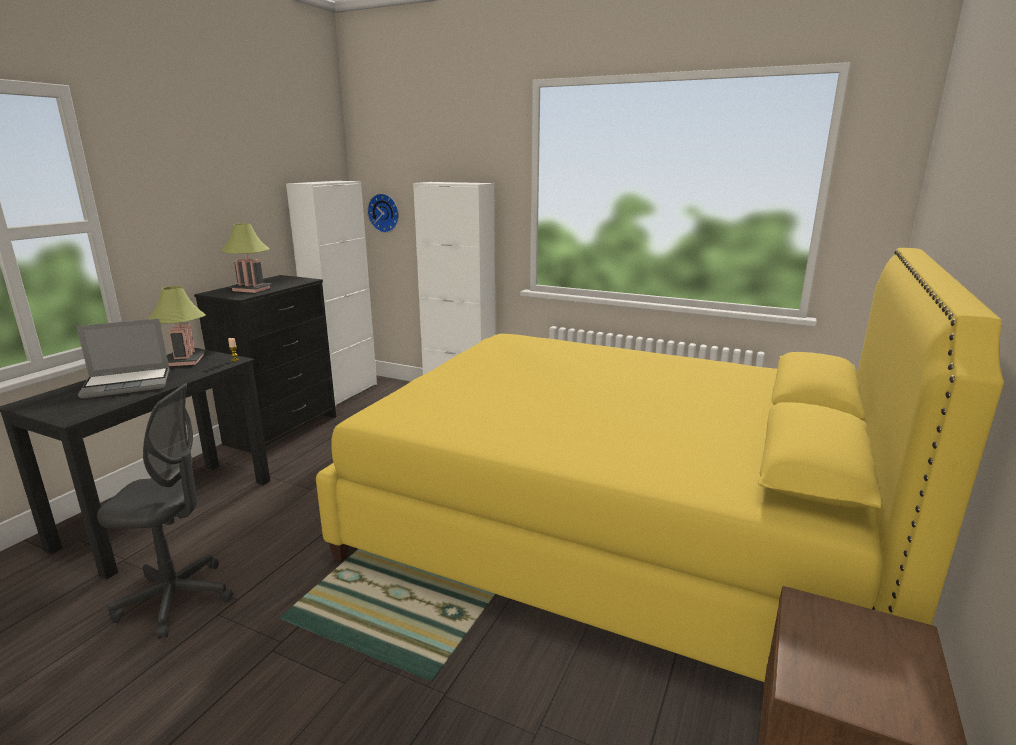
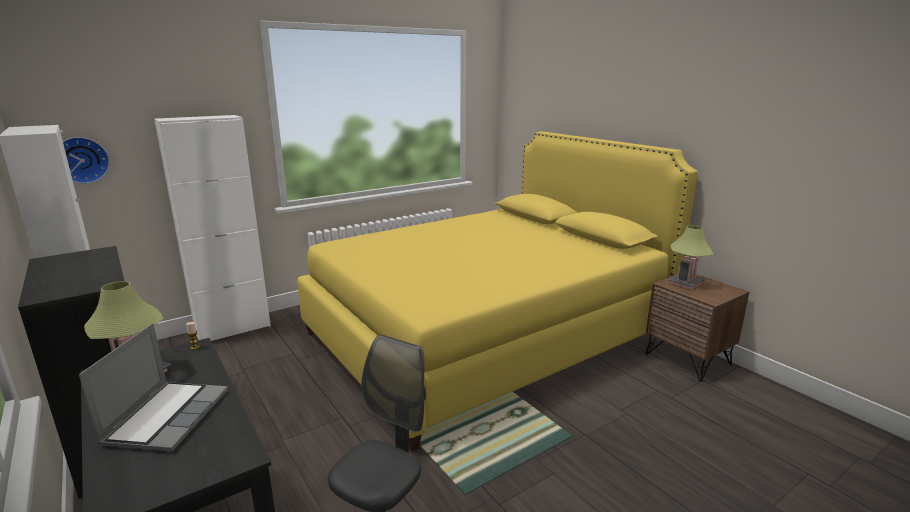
camera: 60 degrees left, 0 degrees up
table lamp [221,223,273,293] -> table lamp moved to [668,225,713,289]

